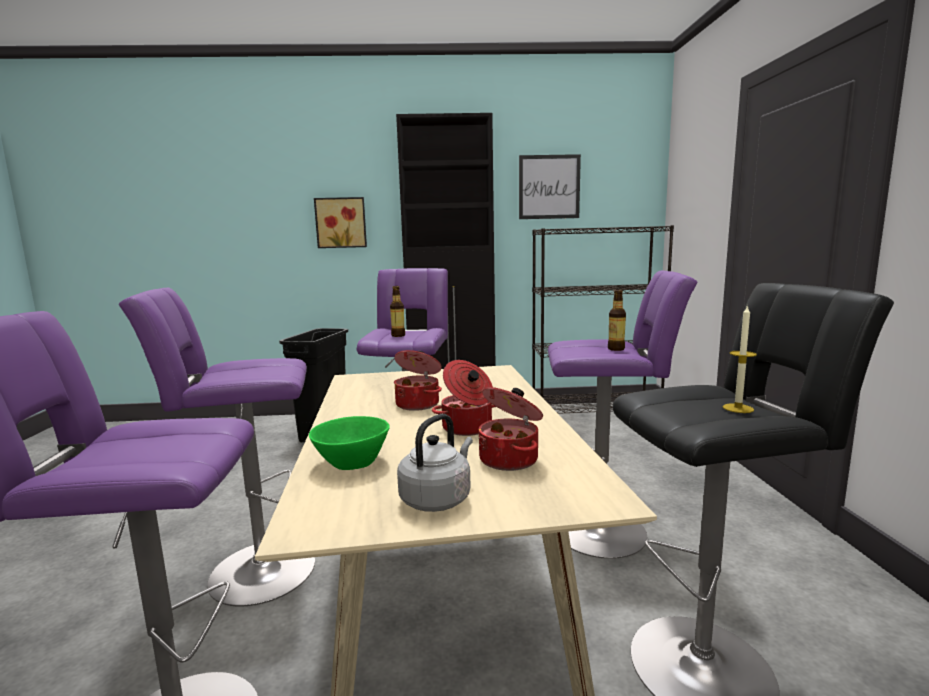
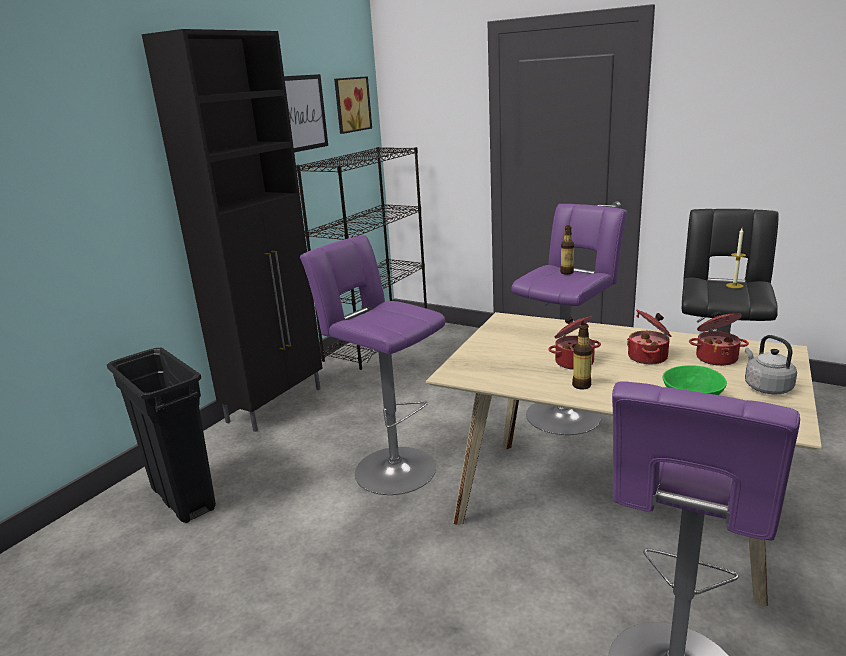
camera: 55 degrees left, 10 degrees up
purple stool [119,288,315,607] -> none
picture [314,197,367,248] -> picture moved to [334,76,372,134]
bottle [390,286,405,337] -> bottle moved to [572,323,593,390]

